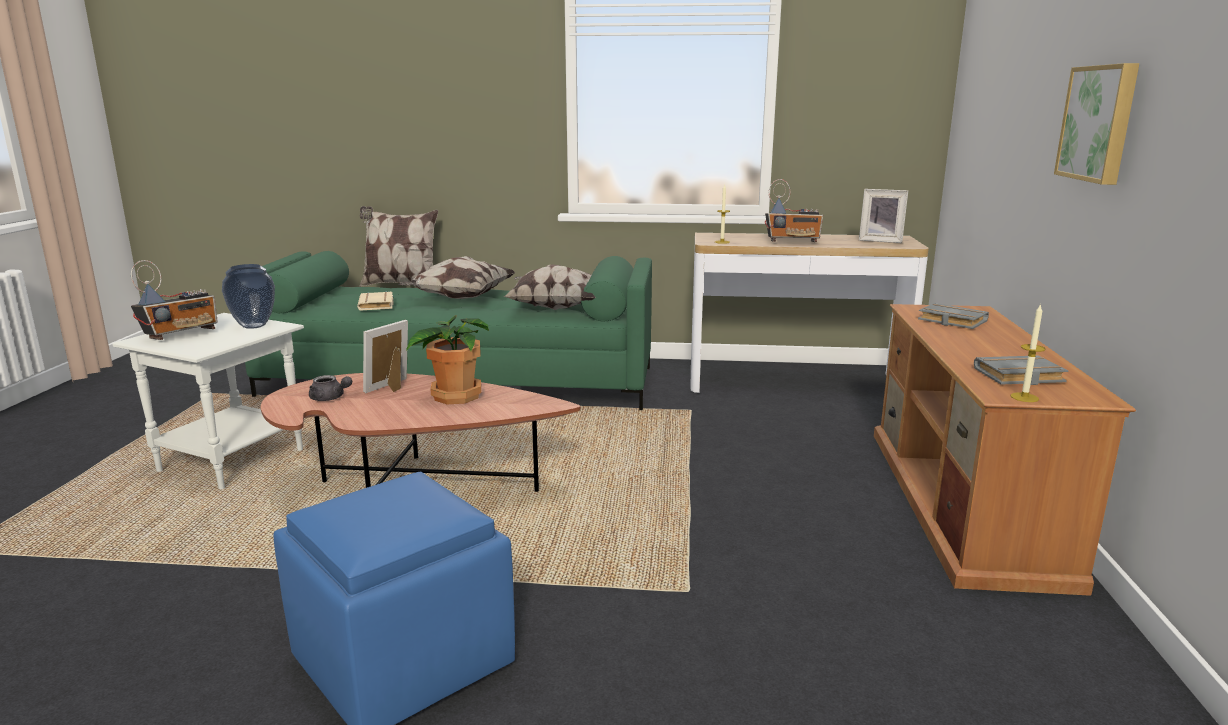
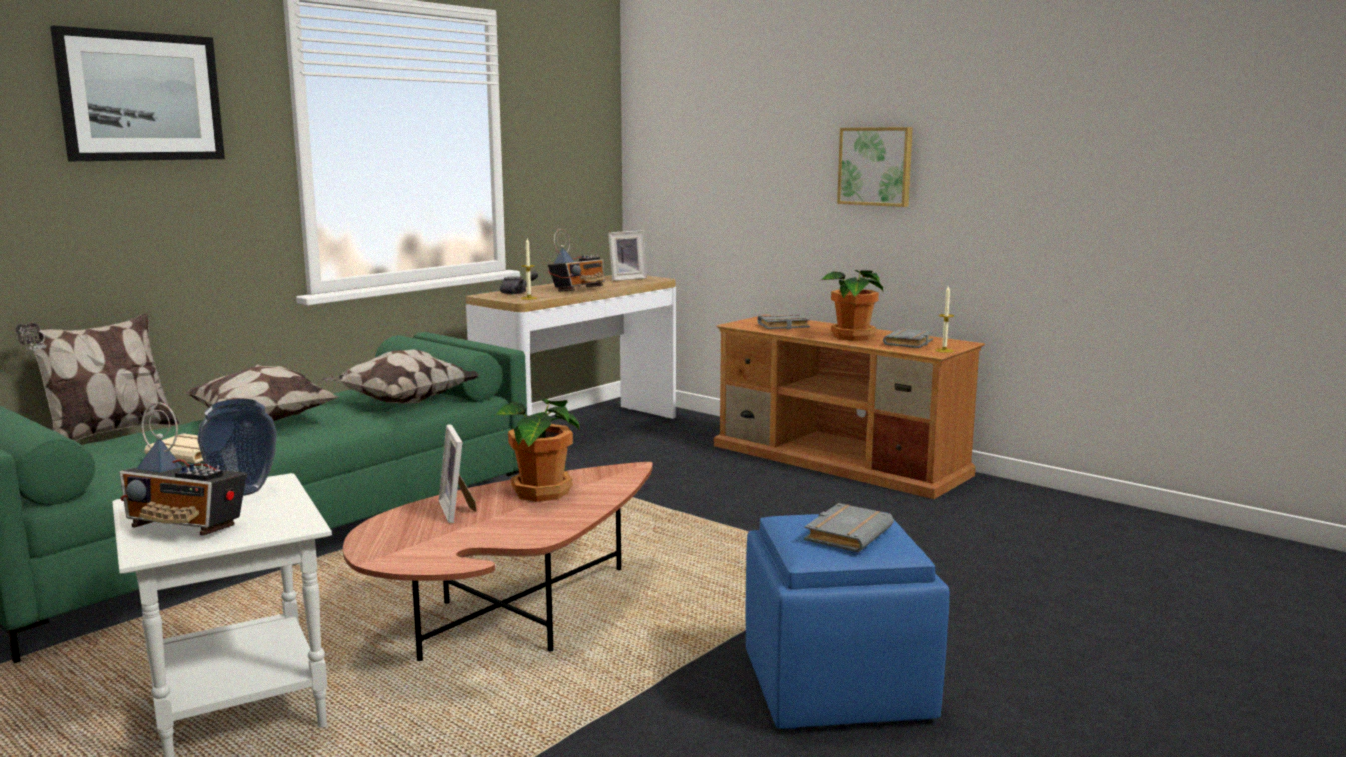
camera: 55 degrees left, 5 degrees down
radio [131,260,218,340] -> radio turned 120 degrees clockwise [119,402,247,536]
grey teapot [309,375,352,401] -> grey teapot moved to [500,271,538,294]
none -> picture [50,26,225,161]
none -> grey book [804,503,894,553]
none -> potted plant [820,270,883,341]

